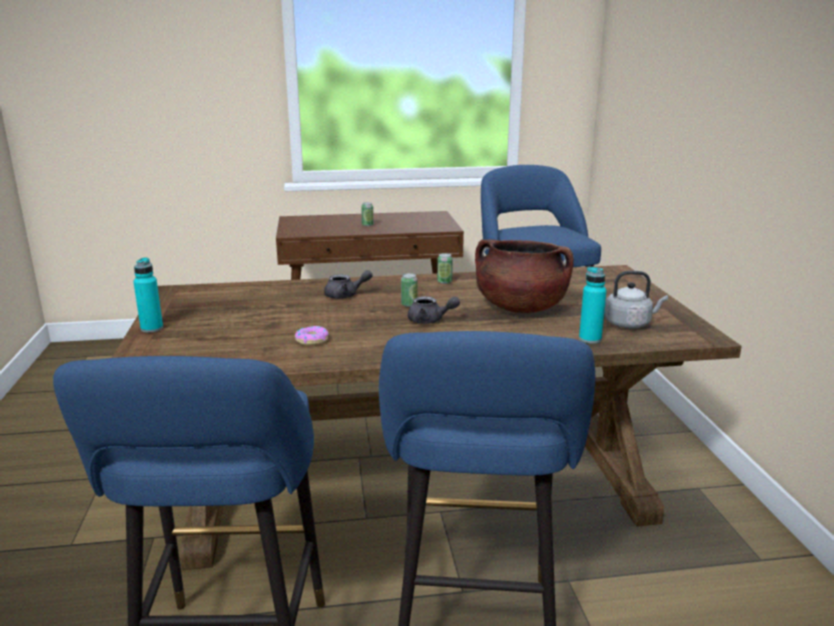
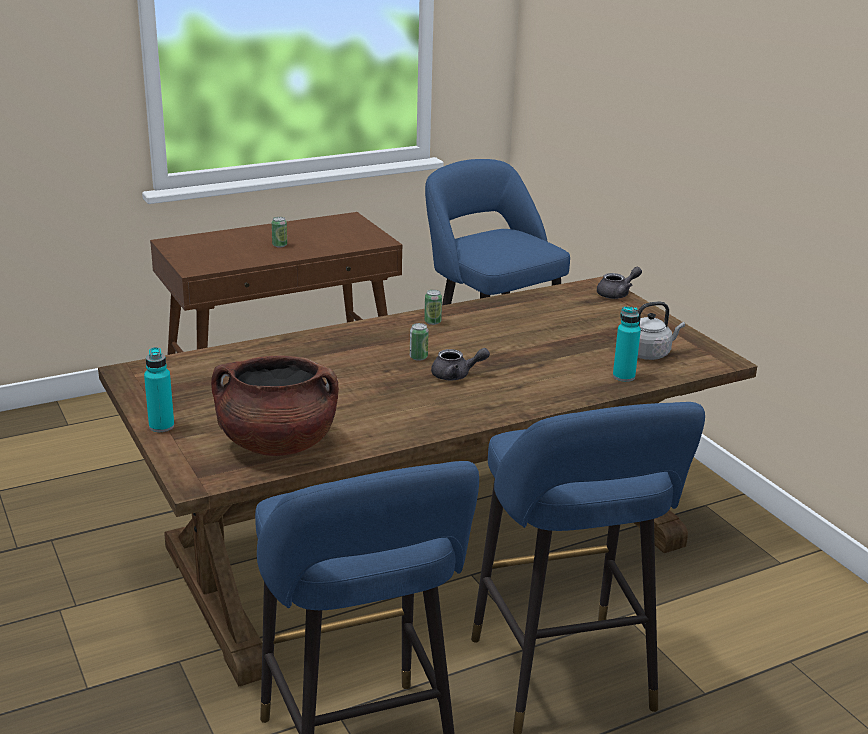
camera: 20 degrees left, 5 degrees up
donut [295,326,329,346] -> none
grey teapot [324,270,373,299] -> grey teapot moved to [597,267,642,299]
brown cooking pot [475,239,574,313] -> brown cooking pot moved to [211,355,339,456]

